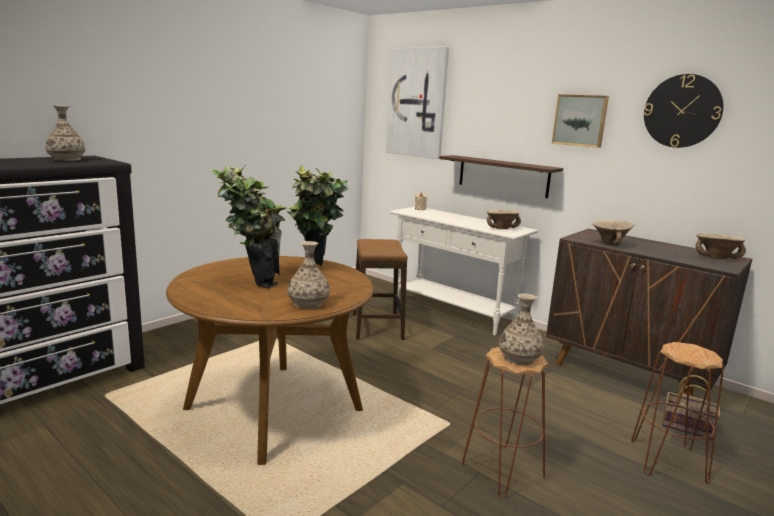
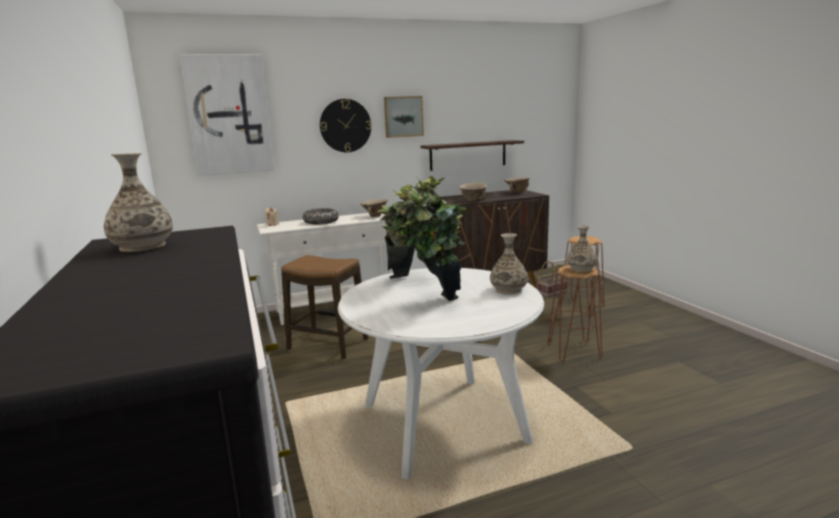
camera: 60 degrees left, 0 degrees up
brown dining table [166,256,374,465] -> white dining table [338,268,544,479]
shelf [439,155,563,198] -> shelf moved to [421,140,524,171]
wall clock [644,74,724,148] -> wall clock moved to [320,99,371,152]
none -> bowl [303,208,339,225]

